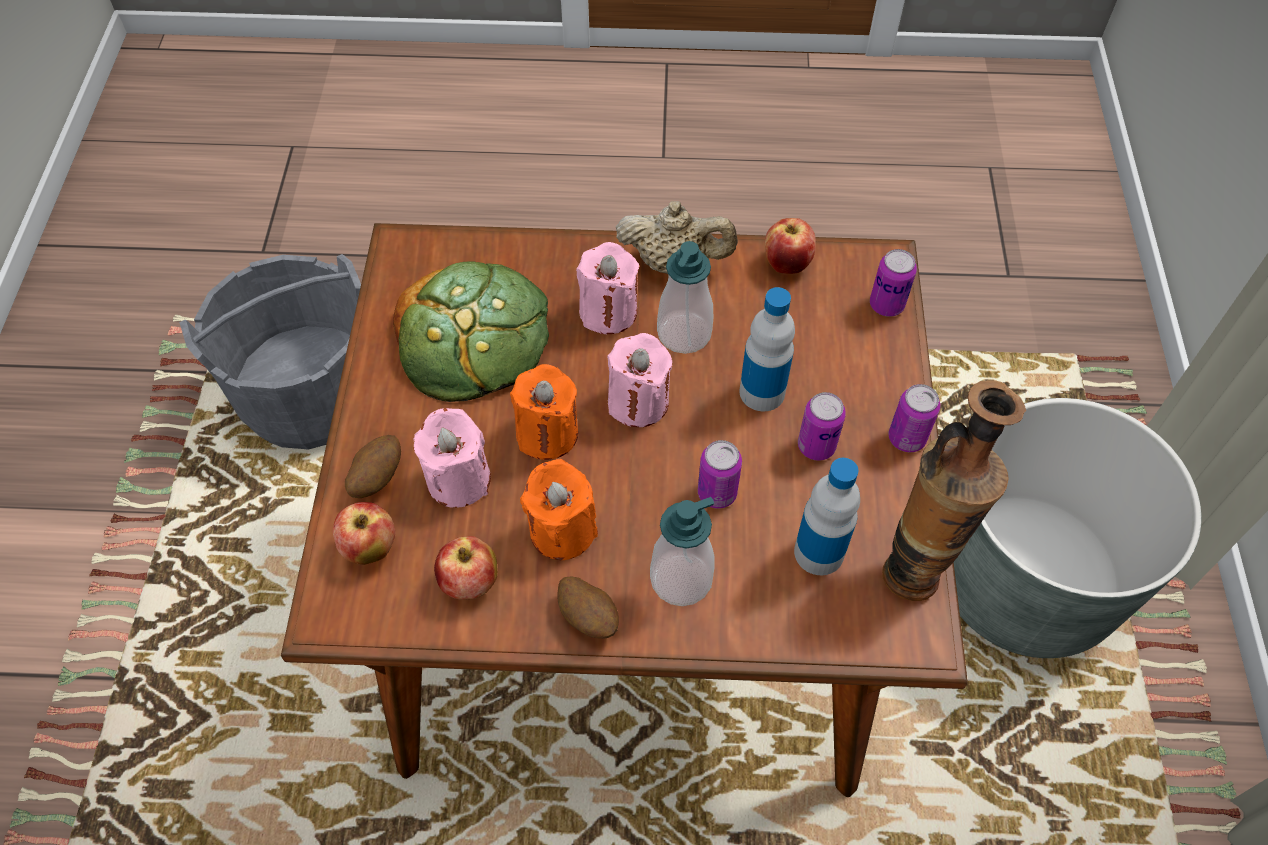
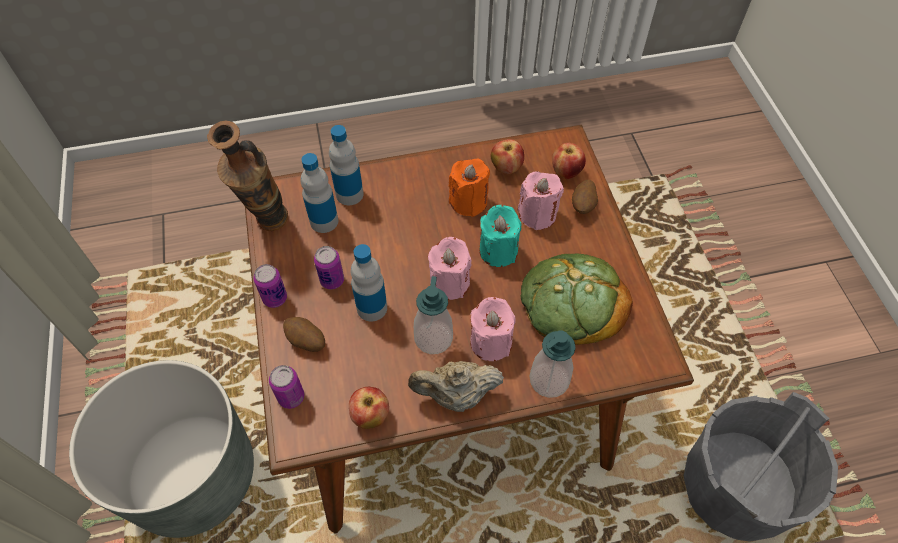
camera: 165 degrees right, 0 degrees up
orange candle [510,364,578,460] -> turquoise candle [479,205,521,267]
potato [557,576,619,639] -> potato moved to [283,317,325,352]
soap dispenser [650,497,715,606] -> soap dispenser moved to [530,330,576,398]
can [698,440,742,509] -> none
none -> bottle [329,125,364,205]

